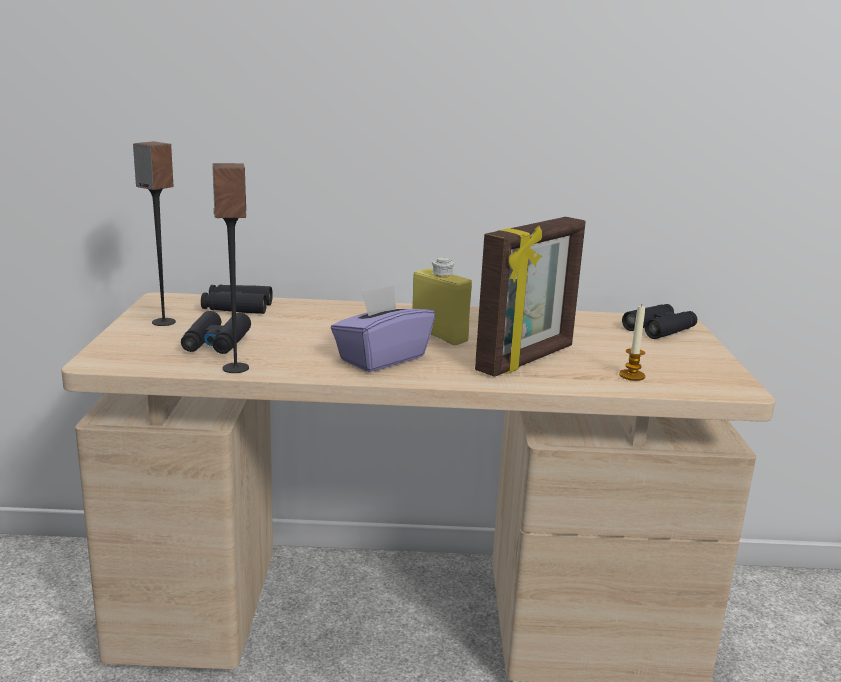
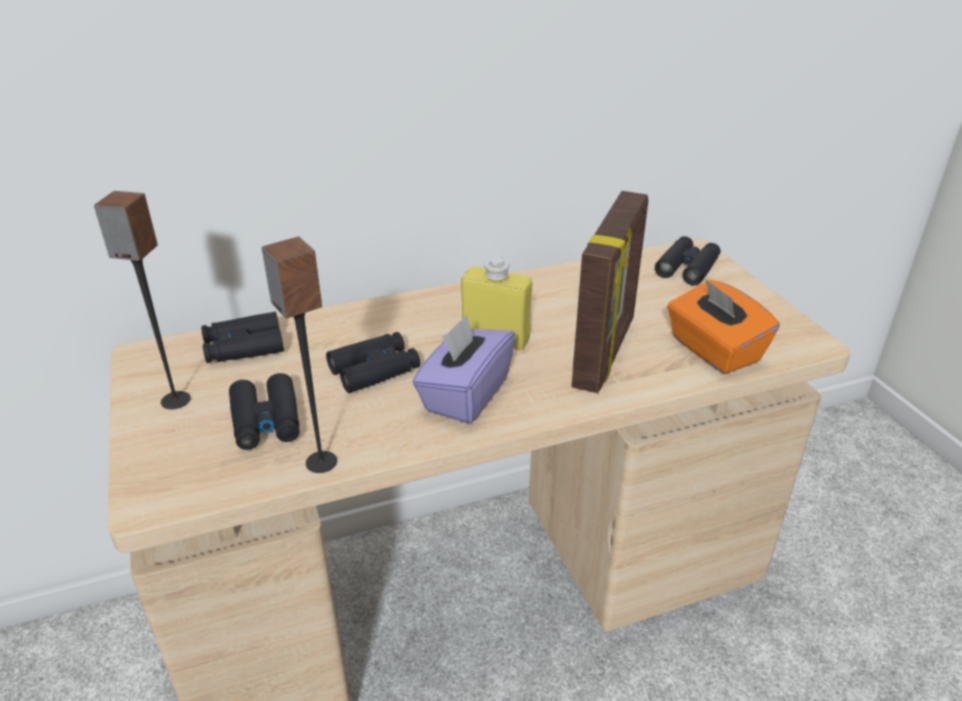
camera: 20 degrees left, 15 degrees up
candle [619,305,645,381] -> orange tissue box [667,278,780,374]
none -> black binoculars [326,332,420,393]

